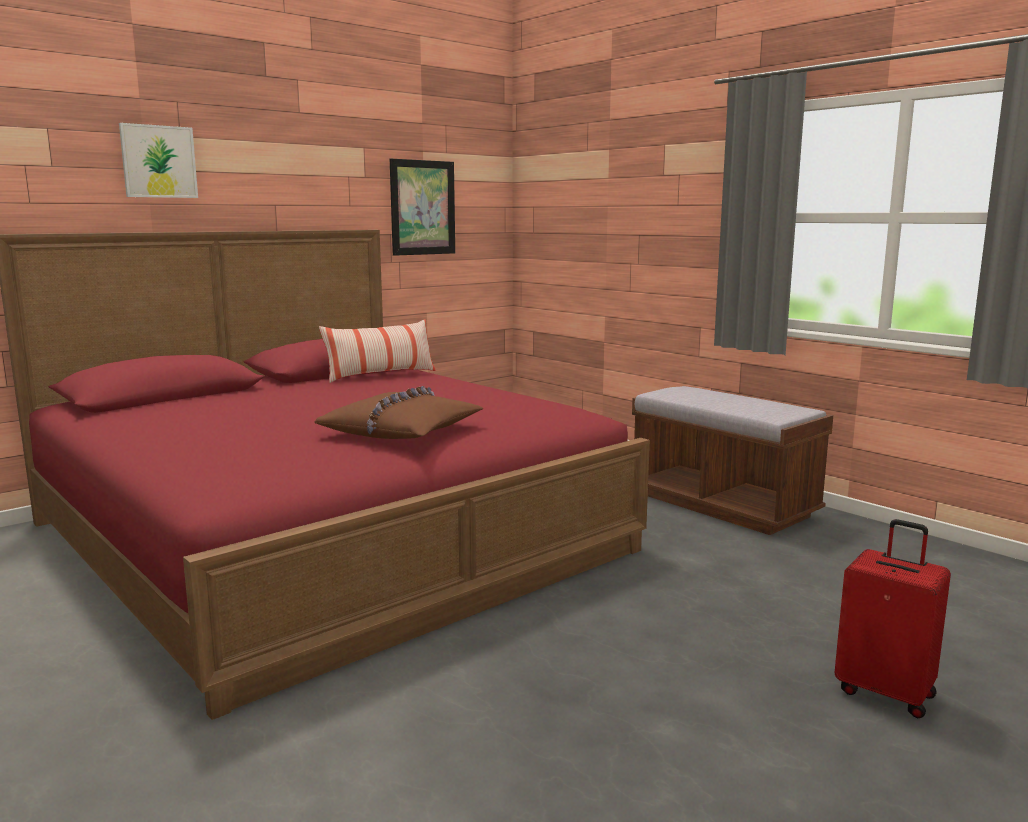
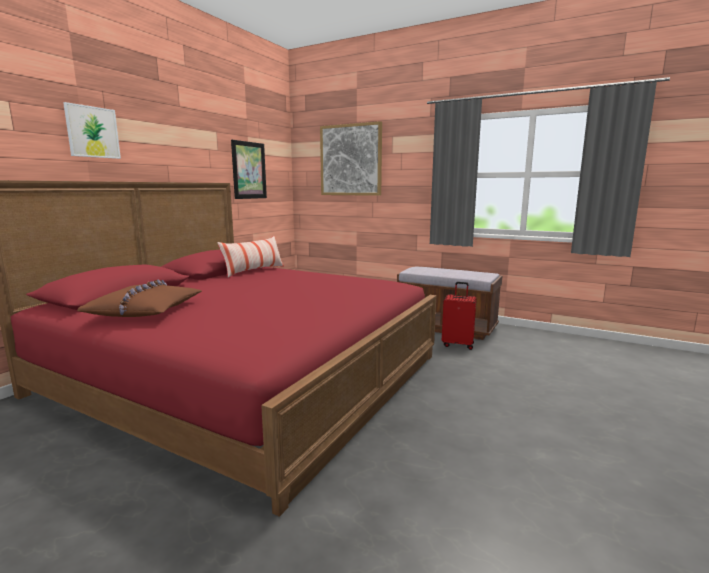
camera: 20 degrees left, 0 degrees up
brown pillow [314,386,484,439] -> brown pillow moved to [77,280,202,317]
red suitcase [834,519,951,718] -> red suitcase moved to [442,282,476,350]
none -> picture [320,121,382,196]

